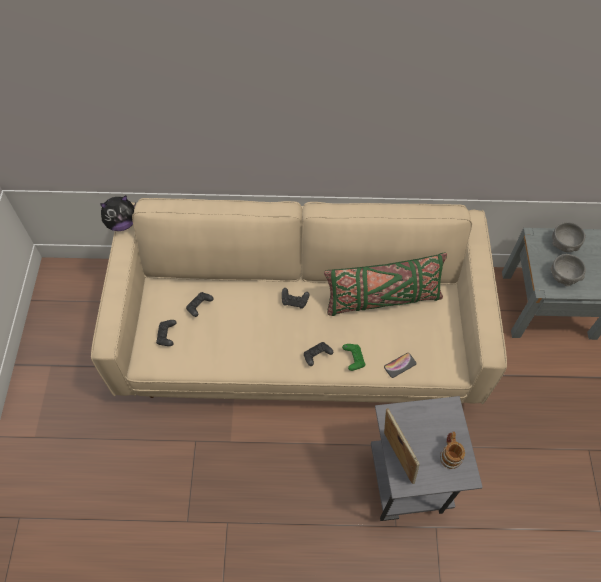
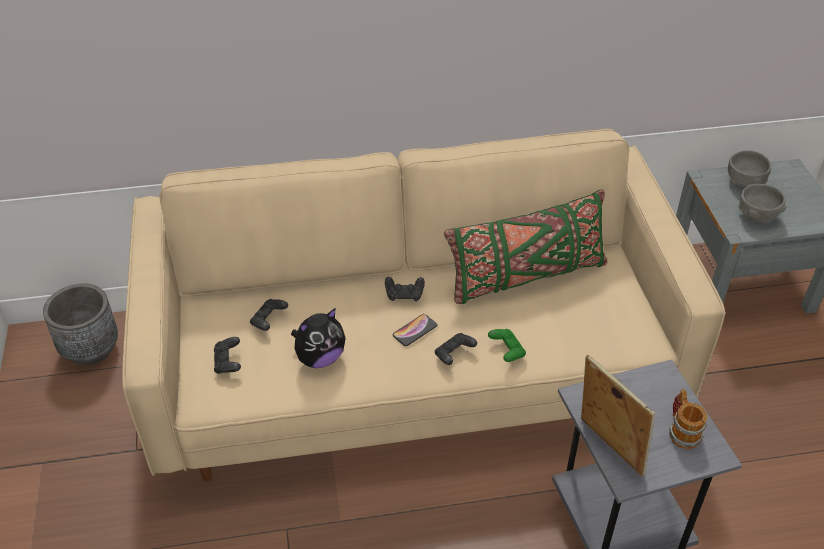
camera: 10 degrees left, 15 degrees down
plush toy [100,195,136,231] -> plush toy moved to [291,308,346,368]
phone [384,353,417,378] -> phone moved to [392,314,437,346]
none -> grey planter [43,283,118,365]

